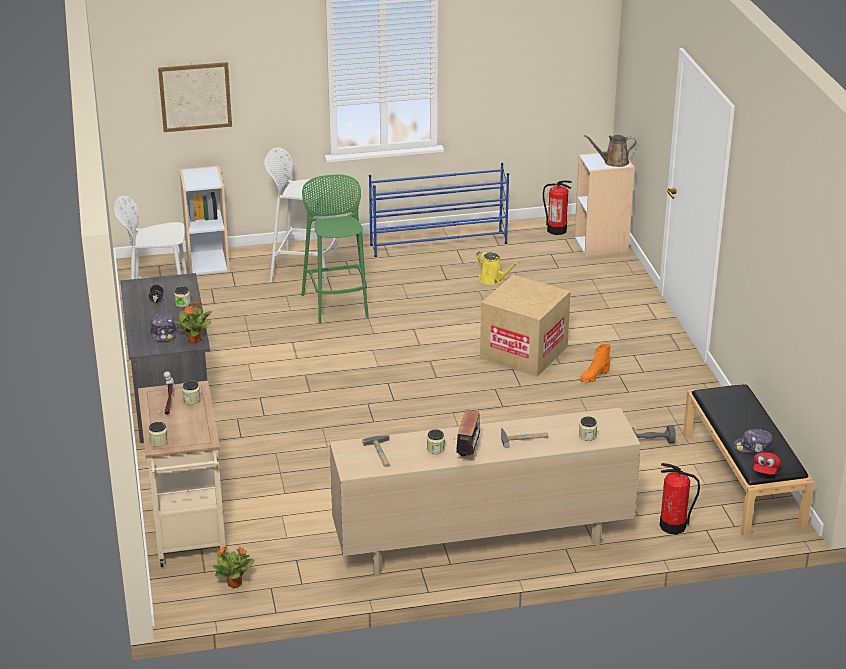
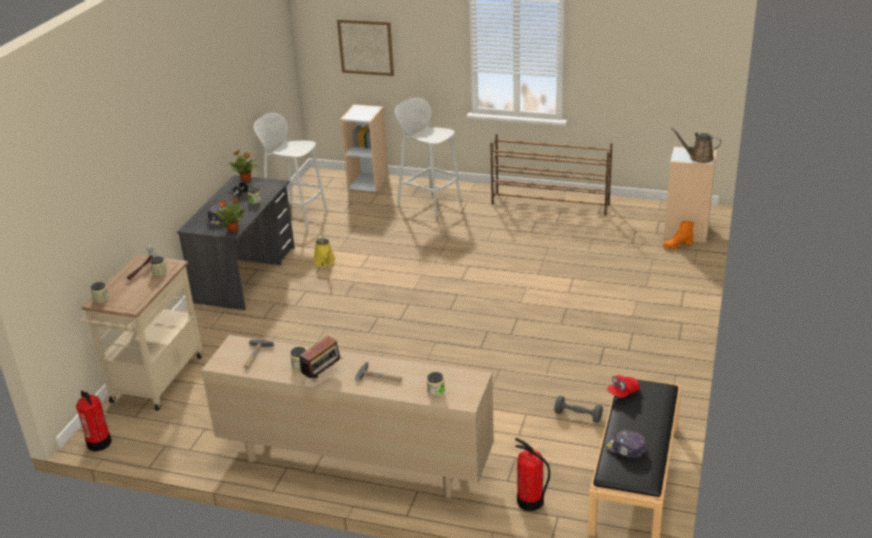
camera: 30 degrees right, 0 degrees up
potted plant [213,546,254,588] -> potted plant moved to [228,150,259,182]
green stool [301,175,369,323] -> none
blue shoe rack [369,163,509,257] -> brown shoe rack [490,134,613,215]
yellow watering can [476,251,519,285] -> yellow watering can moved to [314,235,336,267]
cardboard box [480,275,571,377] -> none
fire extinguisher [543,180,572,235] -> fire extinguisher moved to [76,390,112,452]
orange boot [580,344,611,382] -> orange boot moved to [663,221,694,249]
red cap [753,452,781,474] -> red cap moved to [607,375,640,398]

